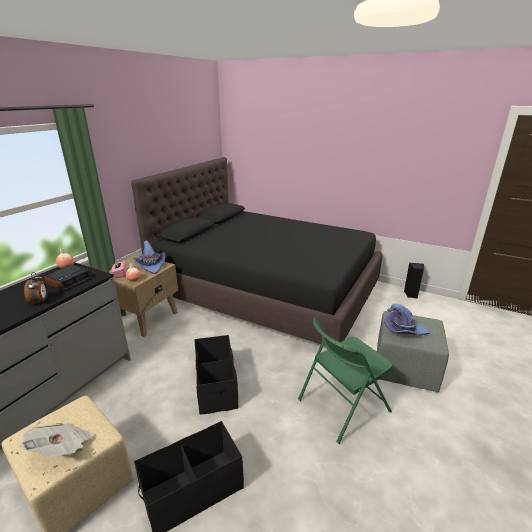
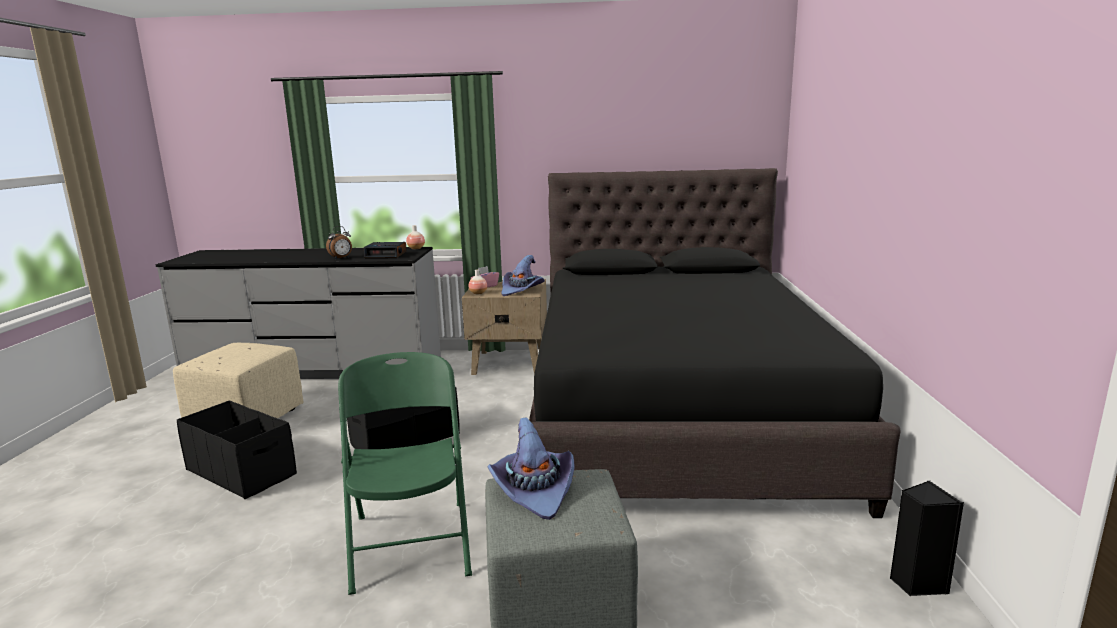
camera: 65 degrees right, 10 degrees down
newspaper [20,423,94,457] -> none
green chair [298,317,392,444] -> green chair turned 45 degrees clockwise [338,352,472,595]

